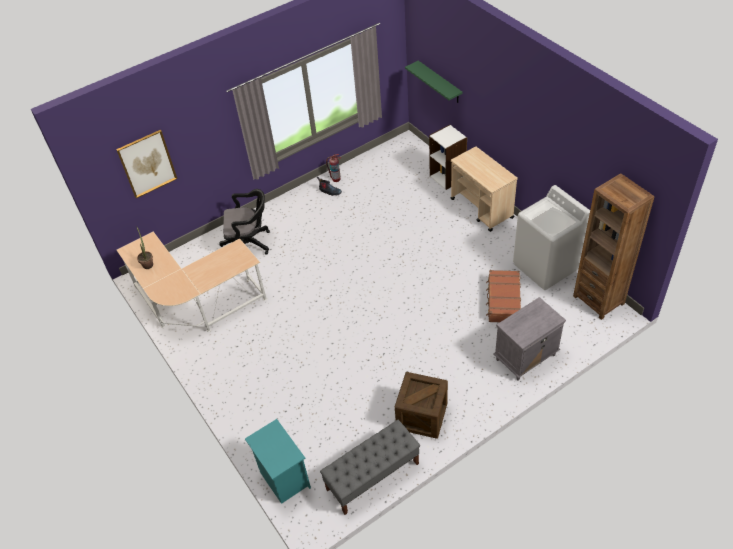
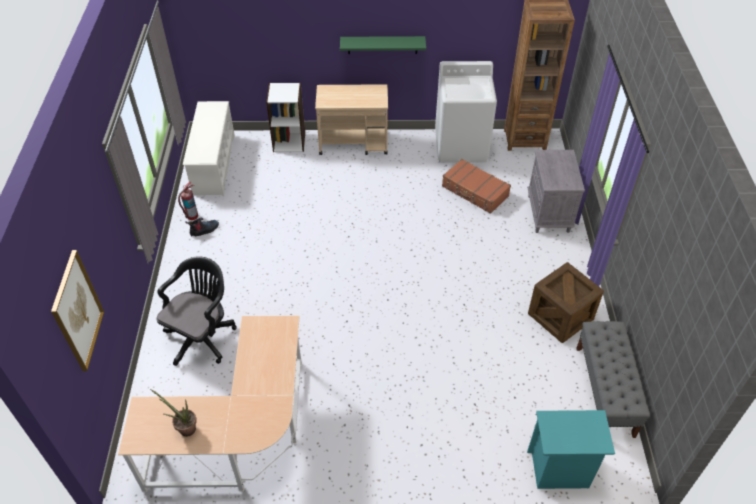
camera: 60 degrees left, 0 degrees up
green shelf [405,61,463,103] -> green shelf moved to [340,36,426,54]
none -> white shoe rack [183,101,235,196]

